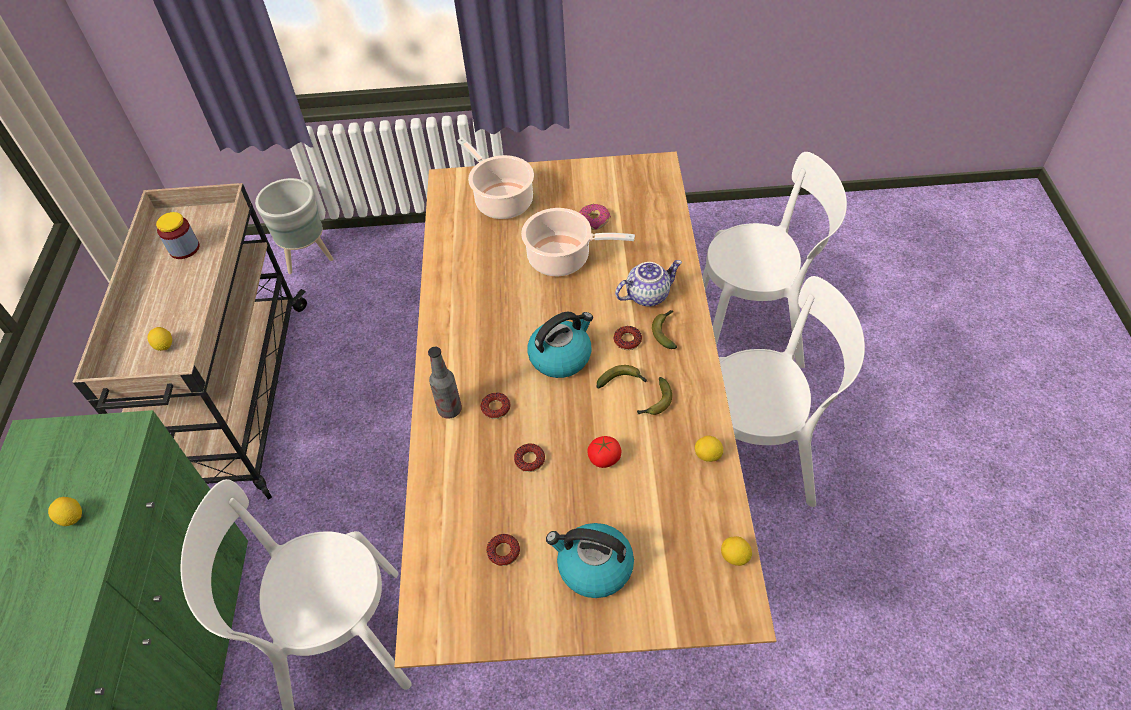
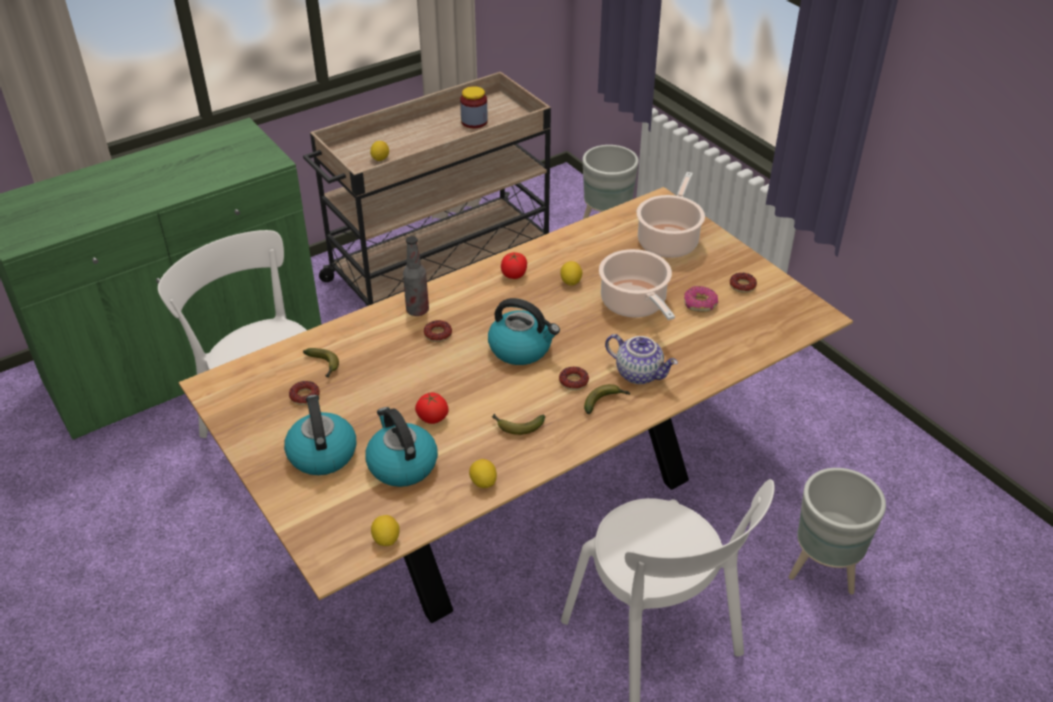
camera: 55 degrees right, 10 degrees down
lemon [48,497,82,526] -> lemon moved to [560,261,582,286]
donut [514,444,545,472] -> donut moved to [730,273,757,293]
banana [596,365,647,389] -> banana moved to [303,348,339,378]
white chair [702,152,847,368] -> grey planter [788,468,886,594]
none -> kettle [365,407,438,487]
none -> tomato [501,252,527,279]

